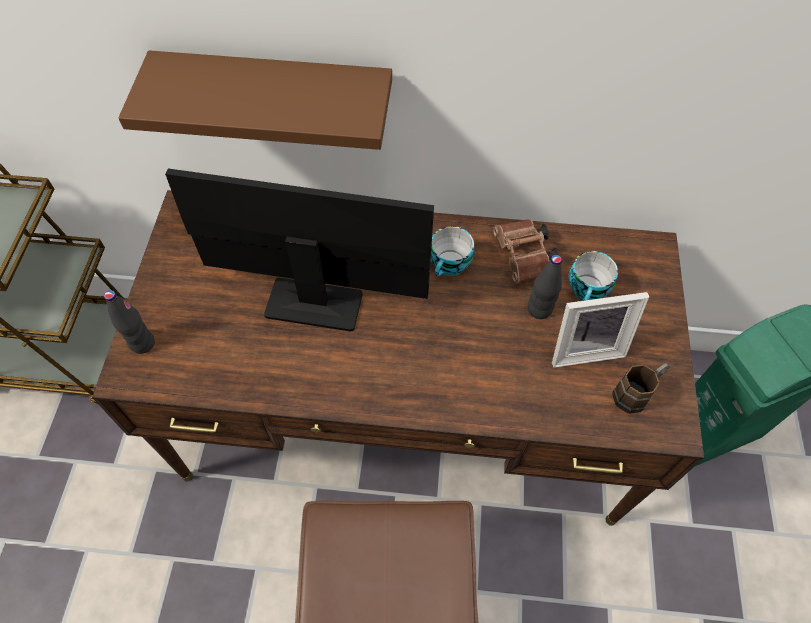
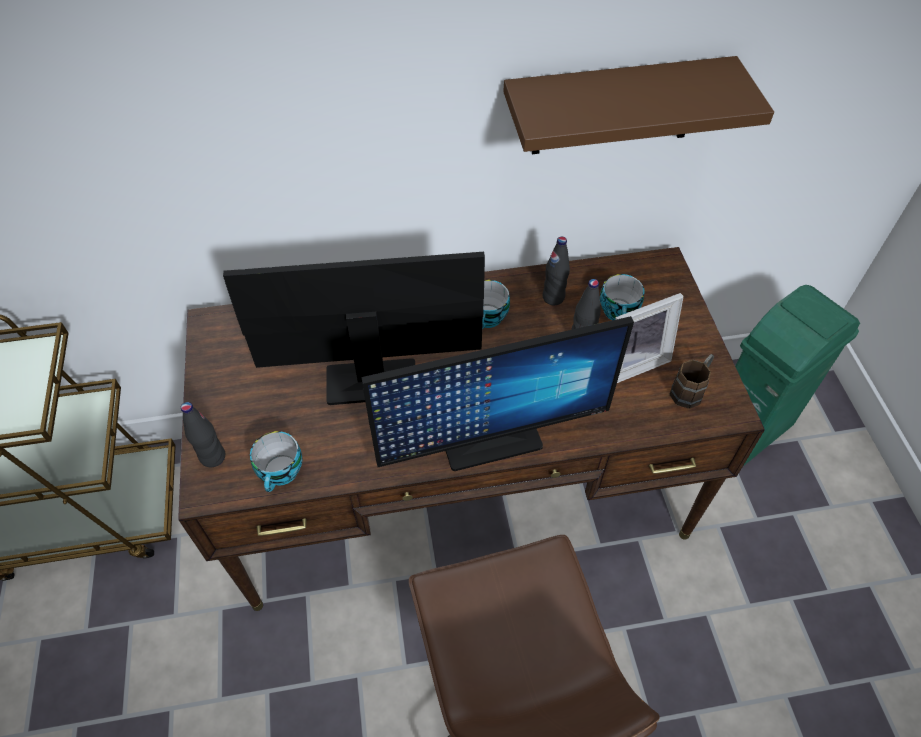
camera: 15 degrees left, 5 degrees down
brown shelf [118,50,392,150] -> brown shelf moved to [503,56,774,154]
brown binoculars [493,219,559,284] -> black bottle [542,237,570,305]
none -> cup [250,431,303,492]
none -> monitor [361,316,634,471]

